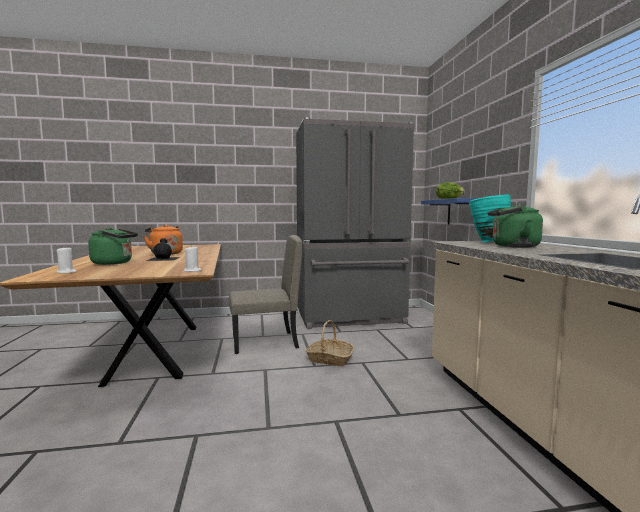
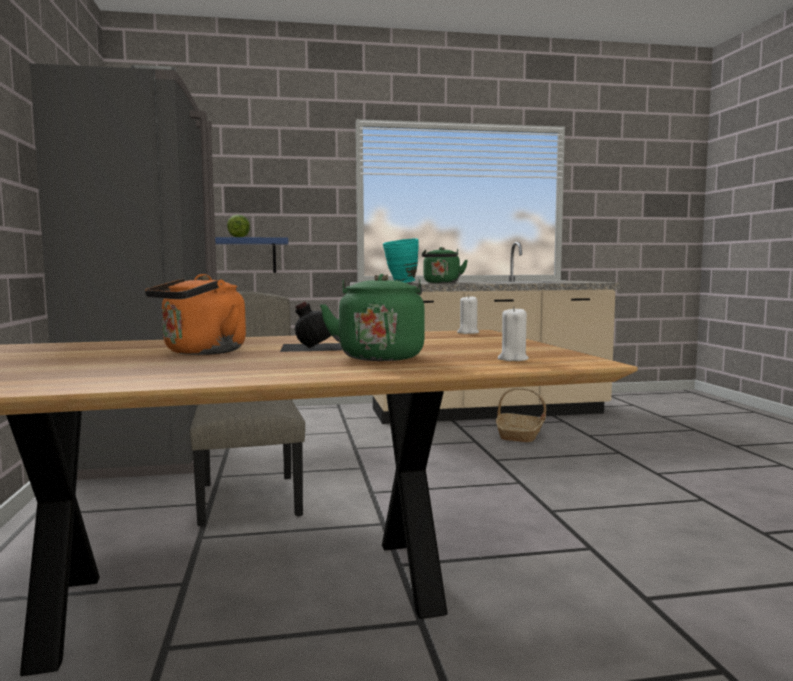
camera: 90 degrees left, 0 degrees up
basket [305,320,354,366] -> basket moved to [496,387,546,442]

